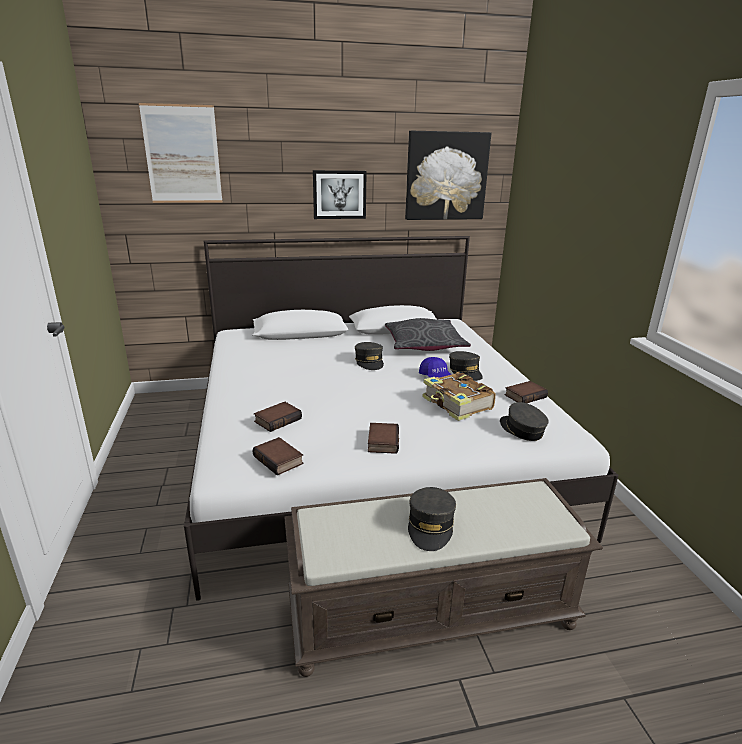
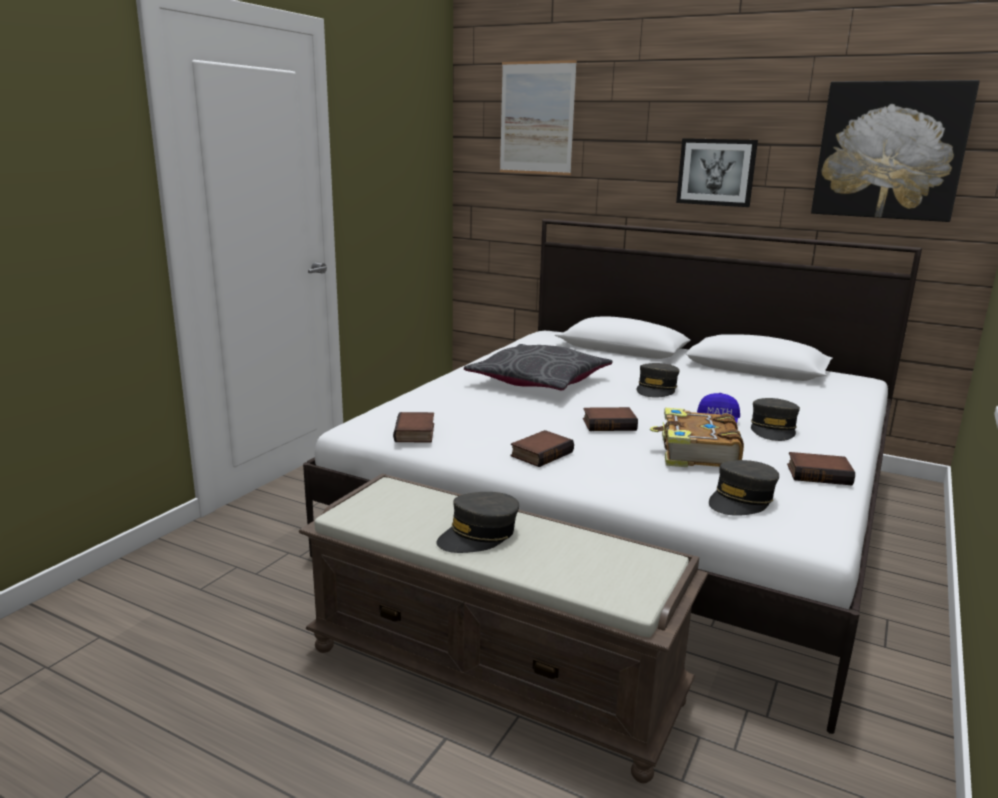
camera: 40 degrees right, 5 degrees down
book [254,402,302,432] -> book moved to [583,407,638,431]
grey pillow [385,318,471,351] -> grey pillow moved to [464,344,612,390]
grey cap [500,402,549,441] -> grey cap turned 150 degrees counterclockwise [709,460,779,516]

